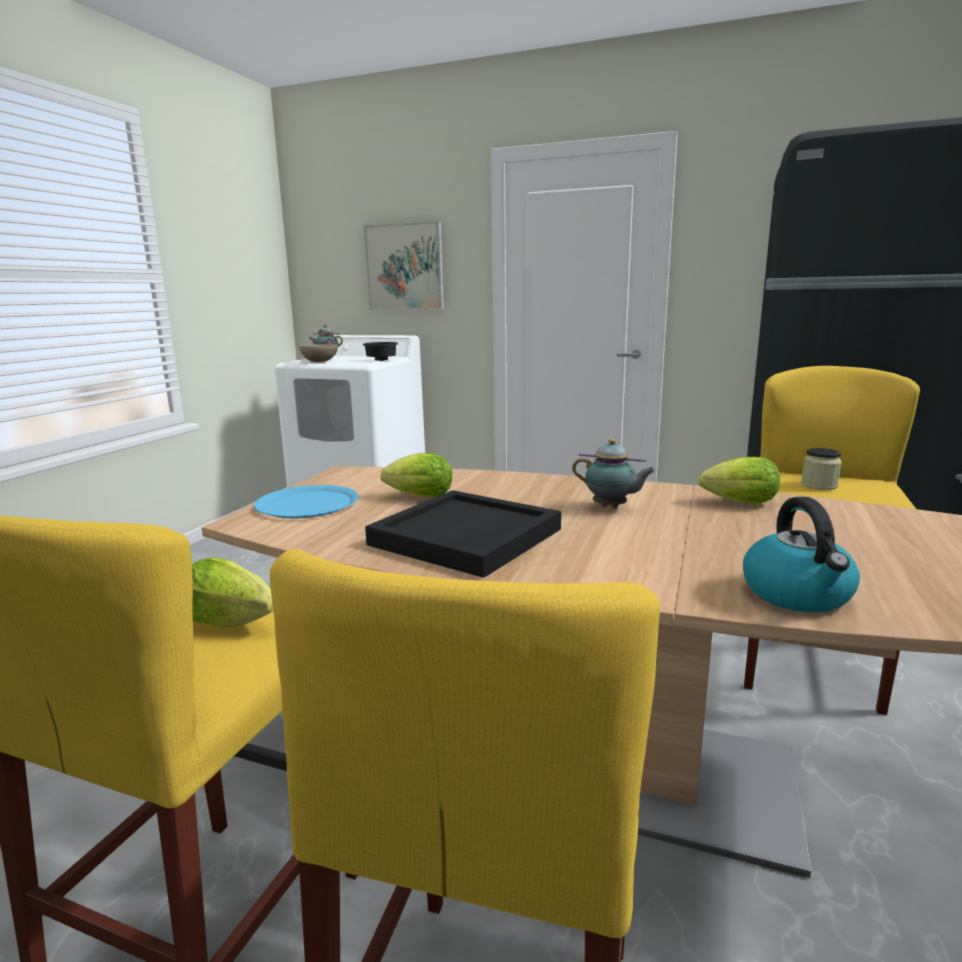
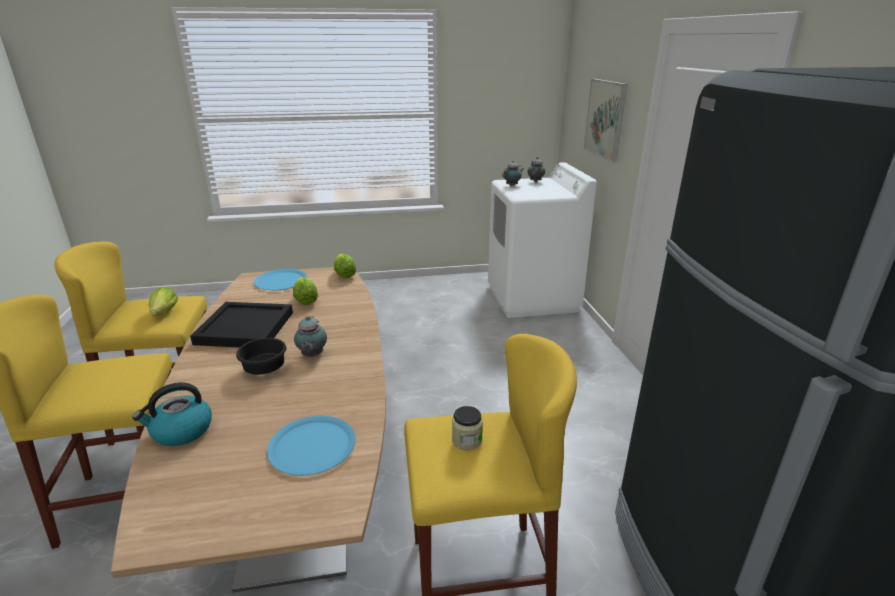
camera: 60 degrees right, 10 degrees up
beige bowl [299,344,338,362] -> teapot [502,160,524,186]
black bowl [363,342,398,361] -> black bowl moved to [236,338,287,375]
lettuce [698,457,780,503] -> lettuce moved to [334,254,356,278]
none -> blue plate [267,416,355,476]

